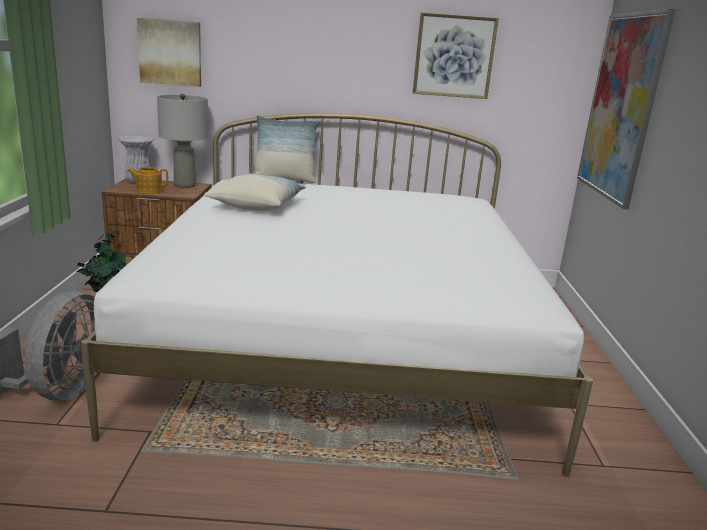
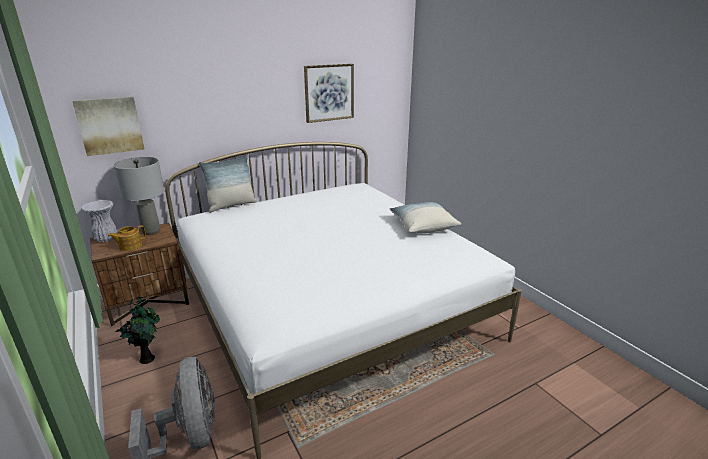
camera: 30 degrees left, 5 degrees up
pillow [204,173,306,211] -> pillow moved to [390,202,461,233]
picture [577,9,676,210] -> none

